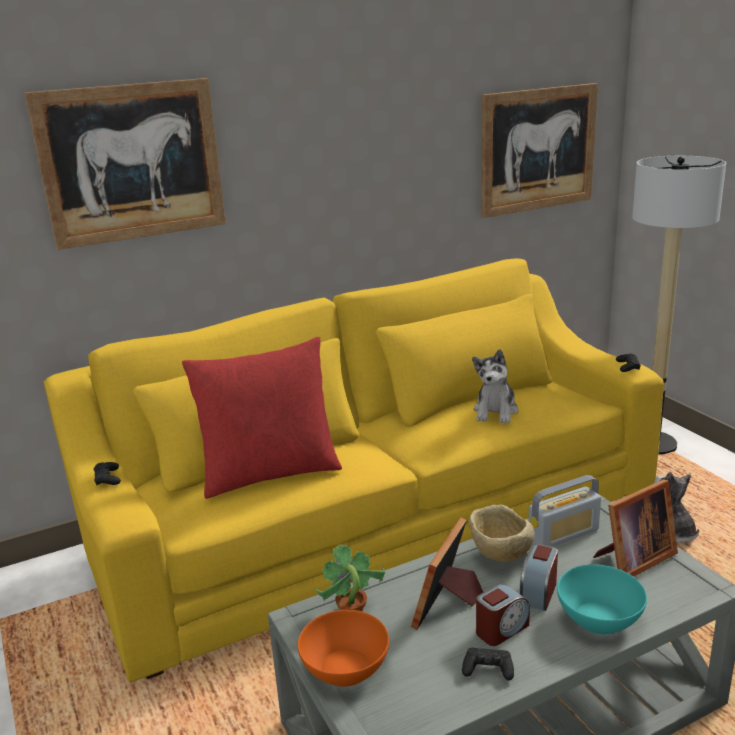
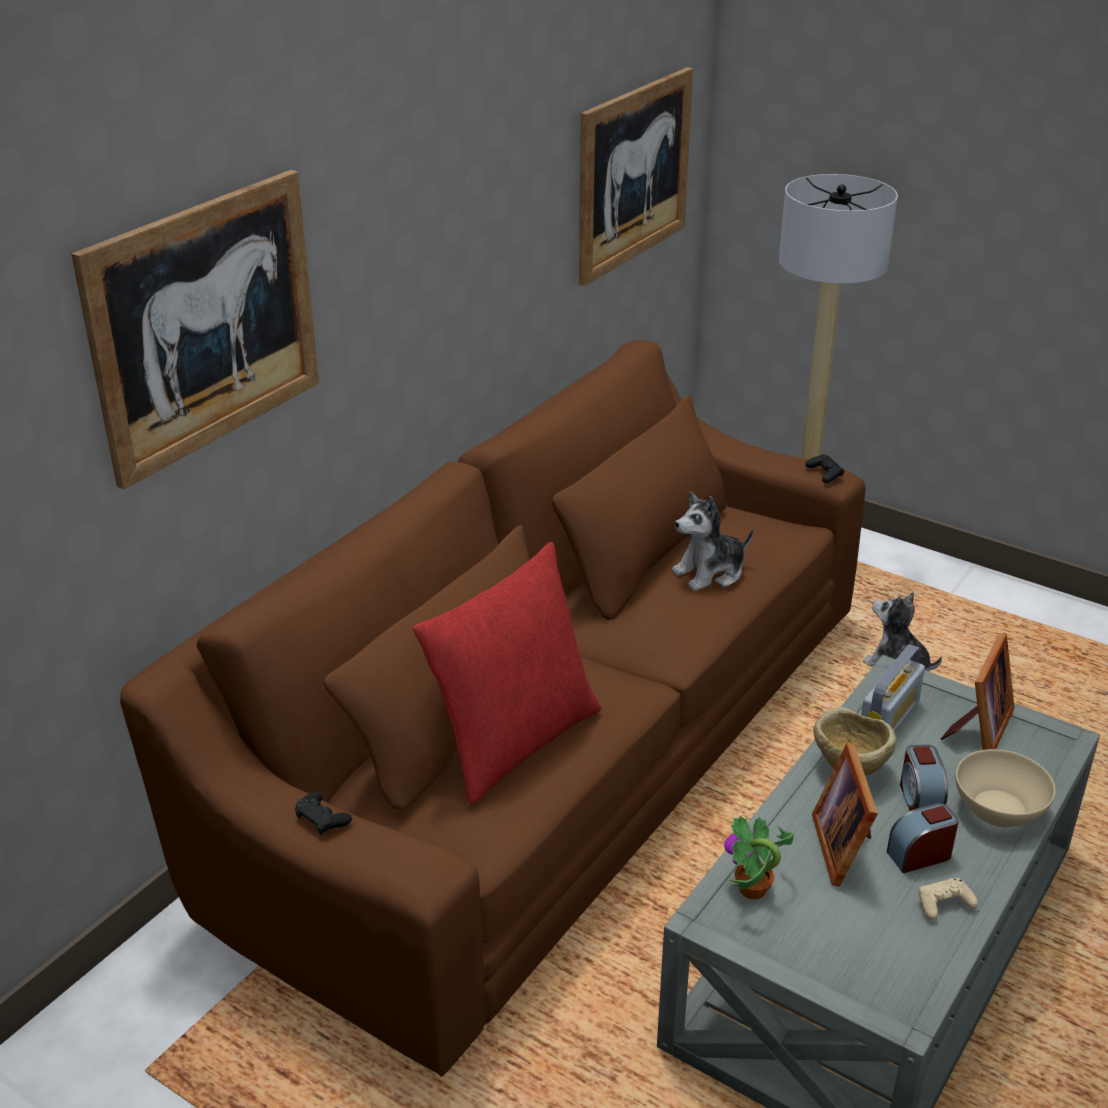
camera: 30 degrees left, 10 degrees up
yellow sofa [44,258,664,682] -> brown sofa [120,340,866,1077]
orange bowl [298,610,389,687] -> none
black game controller [462,648,514,681] -> beige game controller [918,878,978,920]
plush toy [472,349,519,423] -> plush toy turned 75 degrees clockwise [672,492,753,591]
alarm clock [476,584,530,646] -> alarm clock turned 135 degrees counterclockwise [887,803,959,873]
turquoise bowl [557,564,647,635] -> beige bowl [956,749,1056,827]

